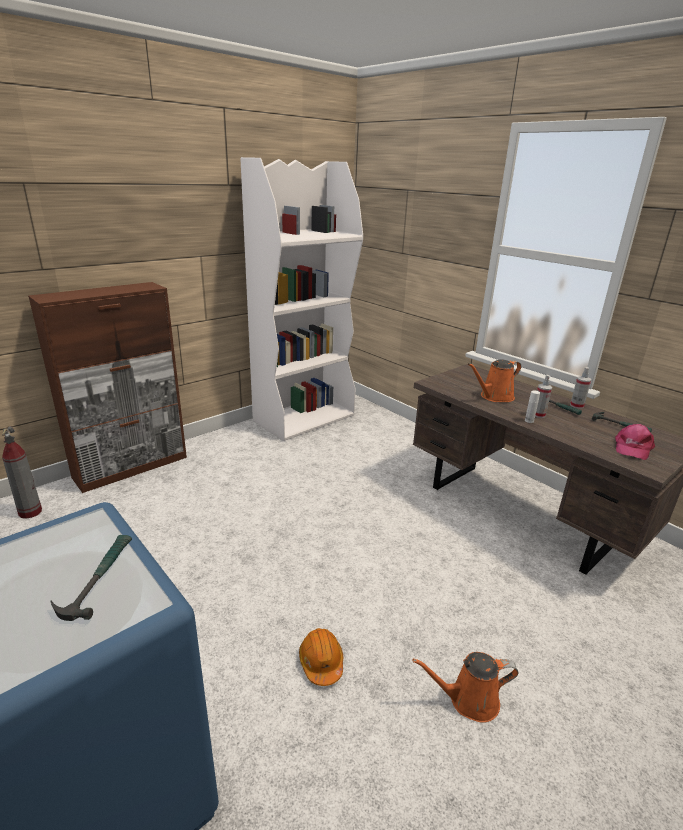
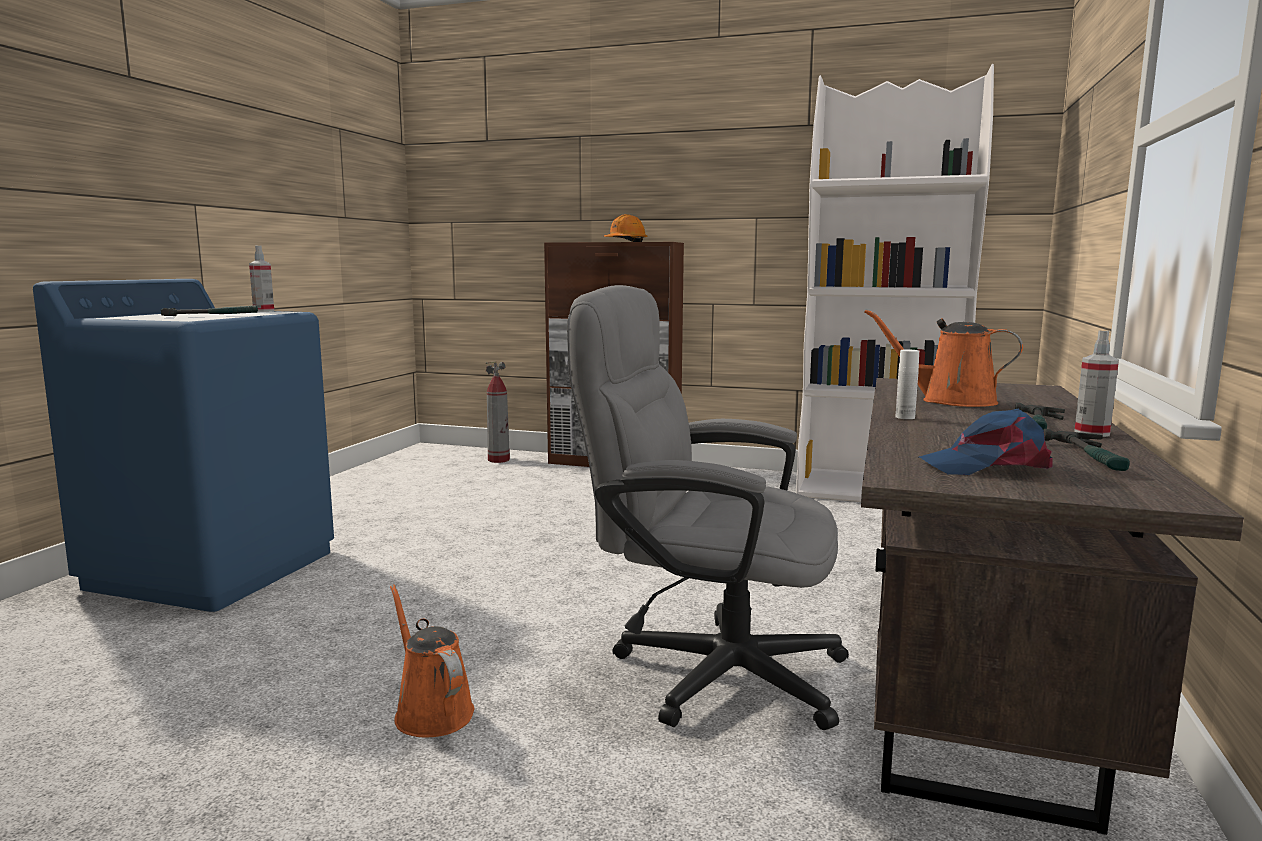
camera: 60 degrees right, 15 degrees down
orange hard hat [299,628,343,686] -> orange hard hat moved to [604,214,647,242]
spray bottle [535,375,552,418] -> spray bottle moved to [249,245,274,312]
pink cap [615,424,655,460] -> blue cap [919,409,1053,475]
none -> grey office chair [567,285,849,730]

